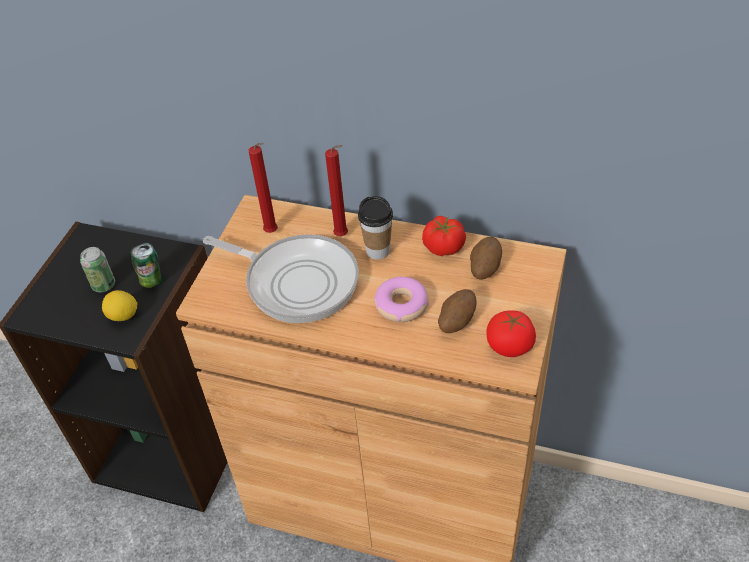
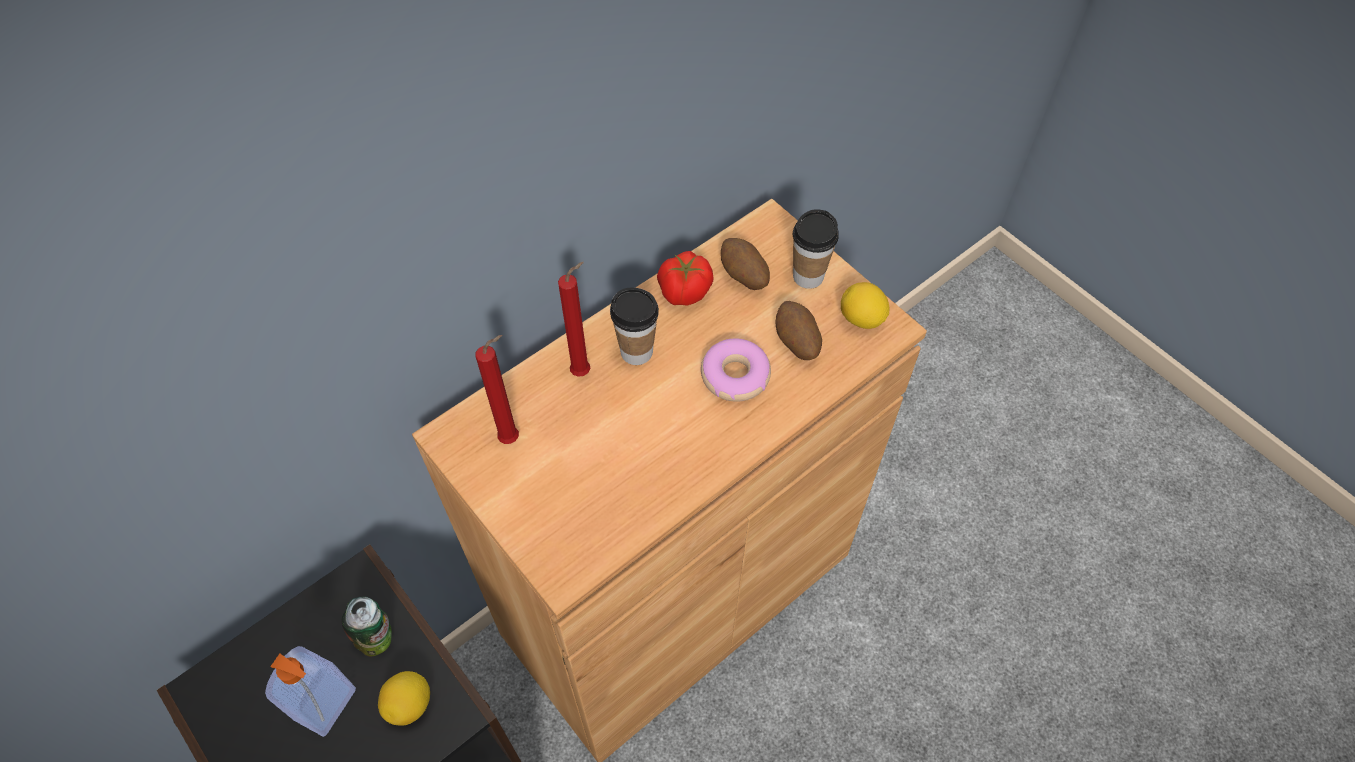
camera: 60 degrees left, 10 degrees up
can [80,247,115,292] -> soap dispenser [265,646,356,737]
frying pan [203,234,359,323] -> none
tomato [486,310,536,357] -> lemon [841,282,890,329]
none -> cup [793,209,839,289]

